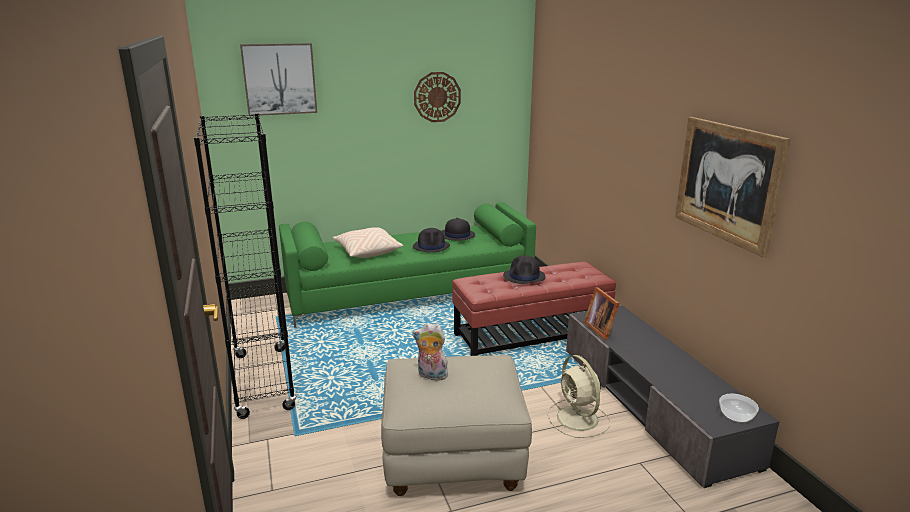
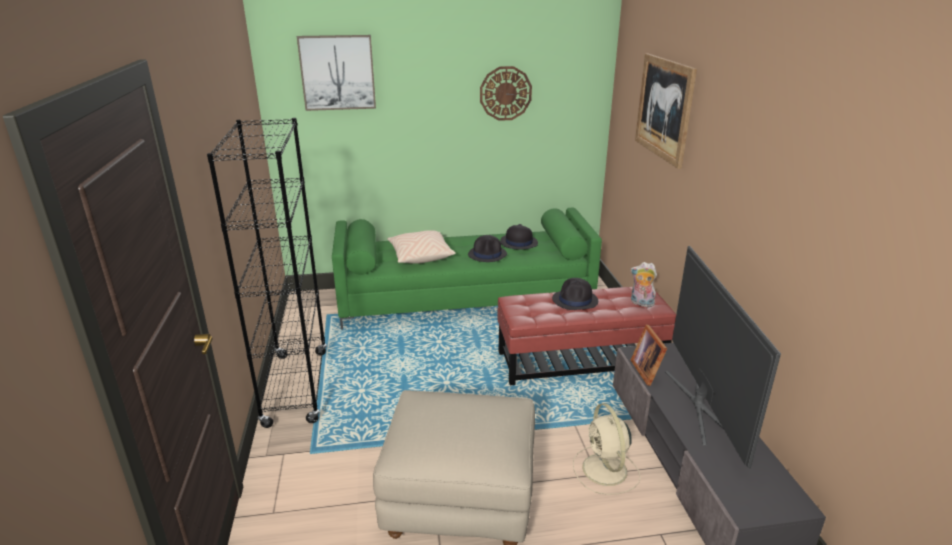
camera: 10 degrees right, 5 degrees up
plush toy [413,323,450,381] -> plush toy moved to [630,262,657,307]
picture [675,117,790,258] -> picture moved to [635,54,697,169]
bowl [719,394,759,423] -> none
none -> television [665,246,781,468]

